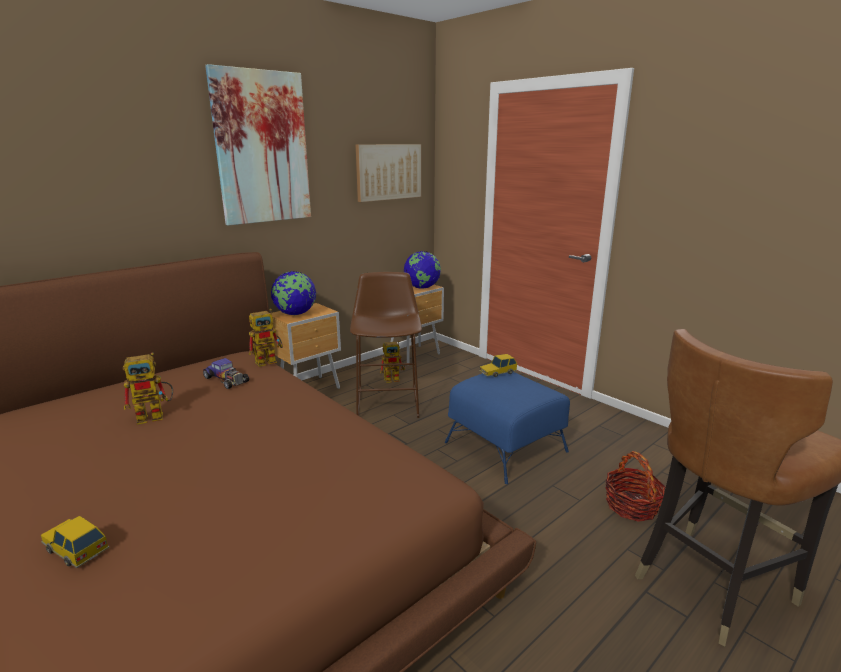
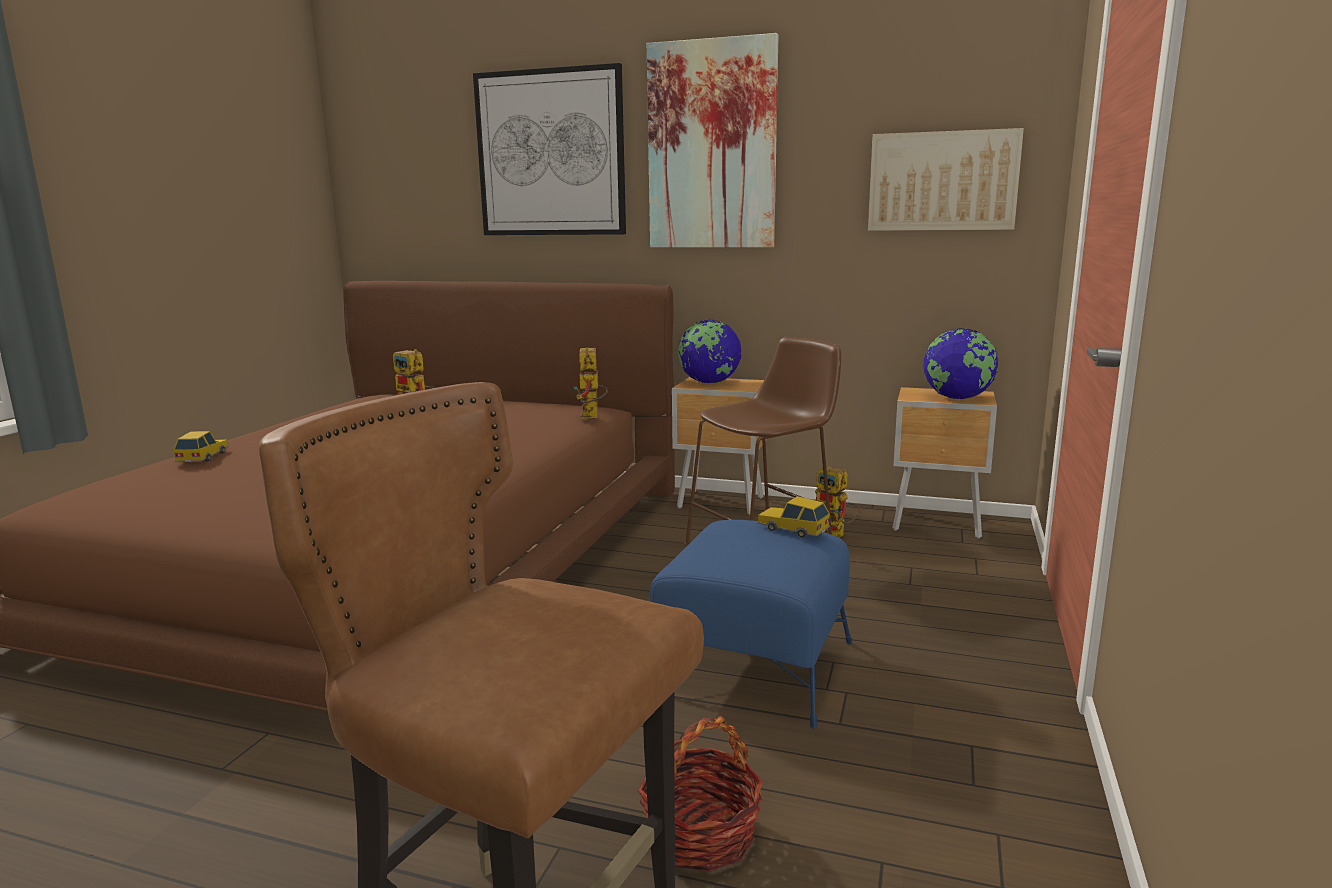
camera: 60 degrees right, 5 degrees down
toy car [203,358,249,389] -> none
toy robot [249,309,283,367] -> toy robot turned 60 degrees clockwise [574,347,608,419]
none -> picture [473,63,626,235]

